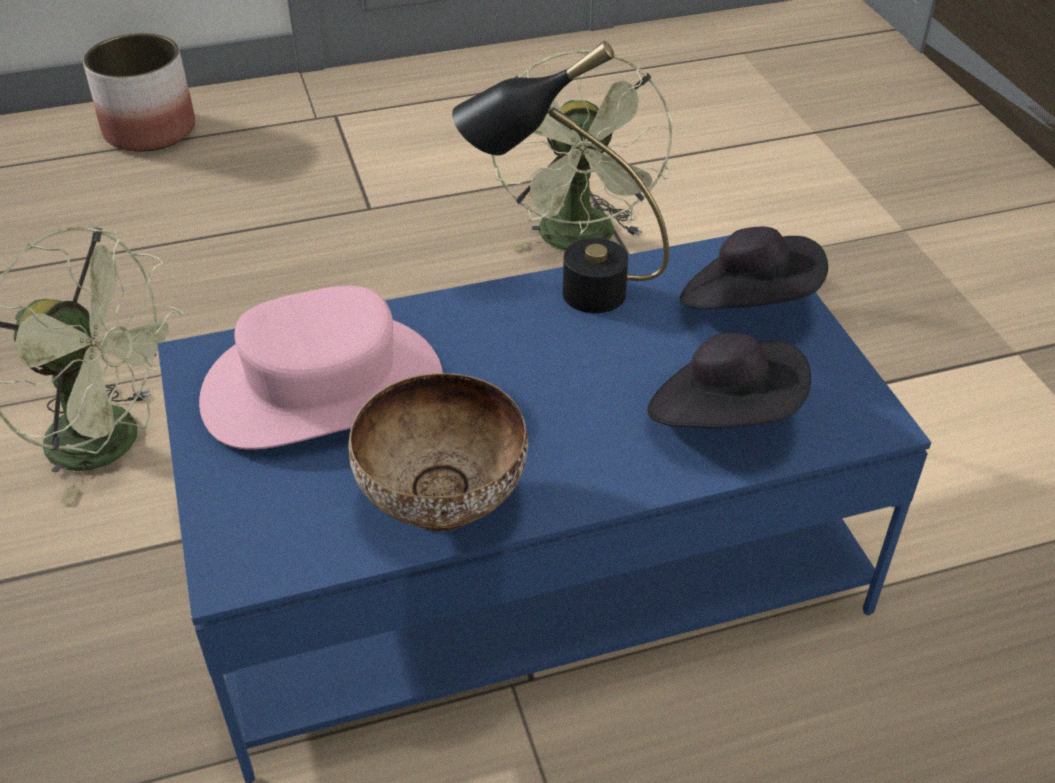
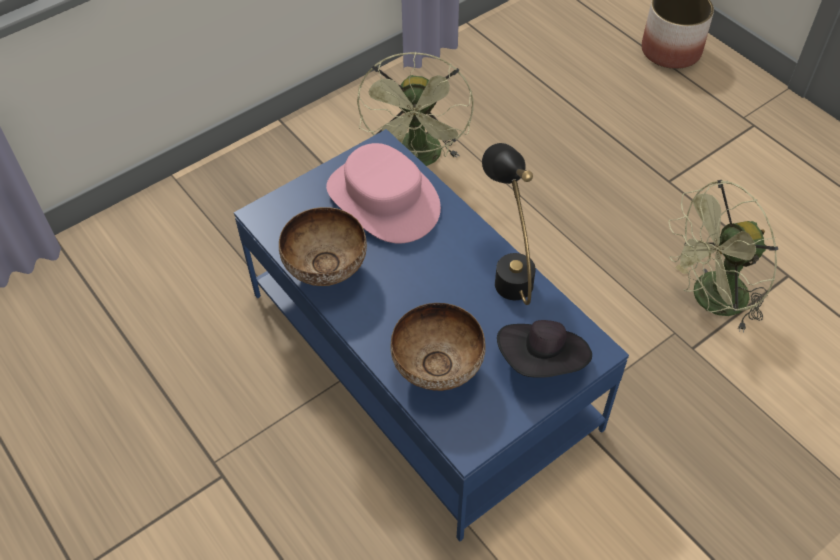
camera: 70 degrees right, 10 degrees up
black hat [648,333,811,428] -> bowl [390,303,485,391]

